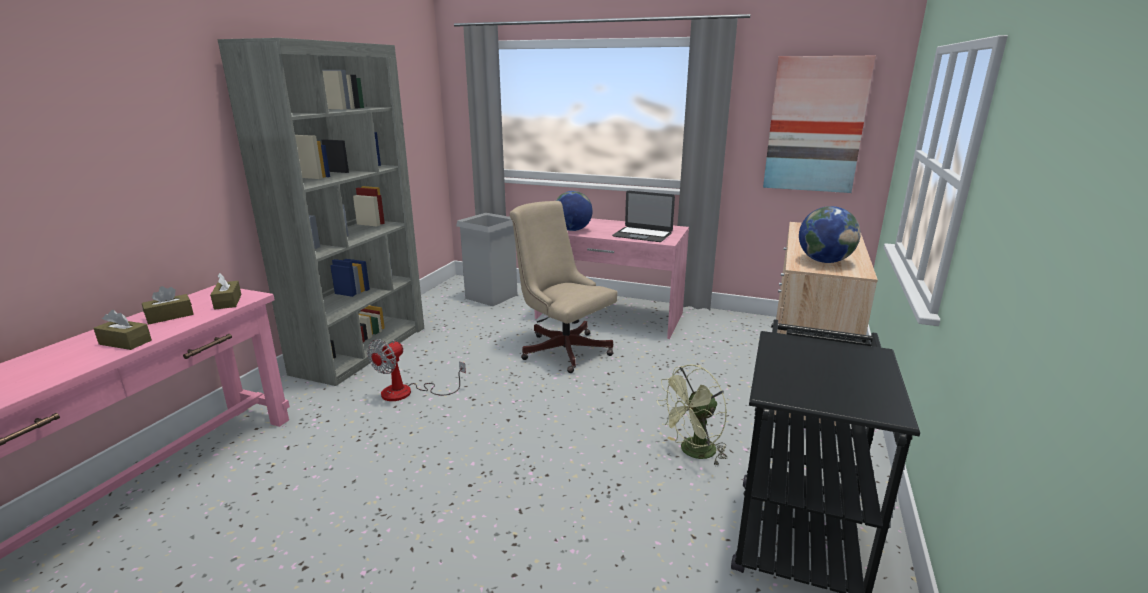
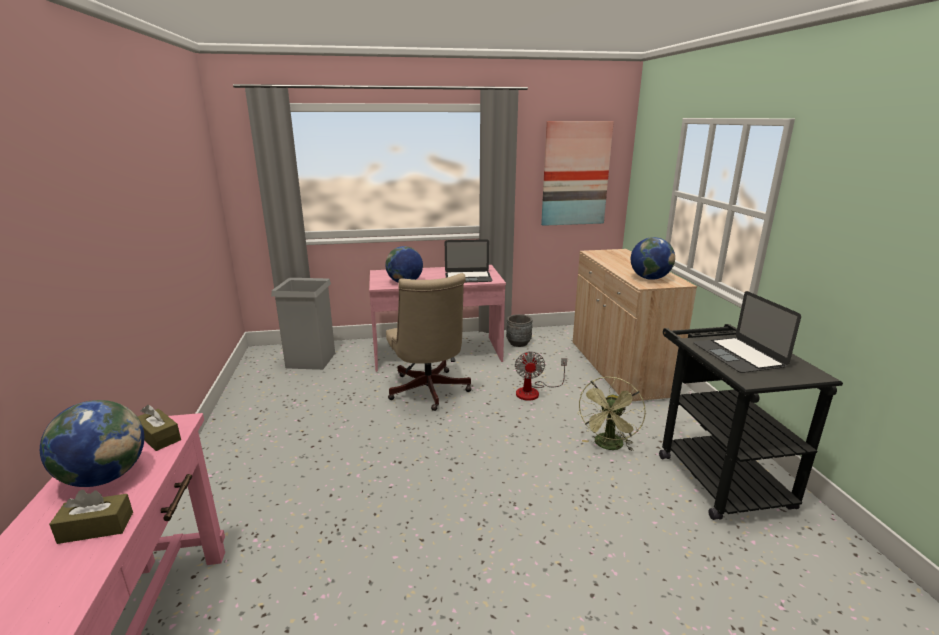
camera: 30 degrees left, 0 degrees up
brown tissue box [142,286,194,324] -> globe [40,400,144,487]
grey bookcase [217,38,424,386] -> none
fan [367,339,466,401] -> fan moved to [515,351,567,401]
beige office chair [509,201,618,373] -> beige office chair turned 120 degrees counterclockwise [386,273,472,411]
none -> grey planter [506,314,532,347]
none -> laptop [693,291,801,373]

